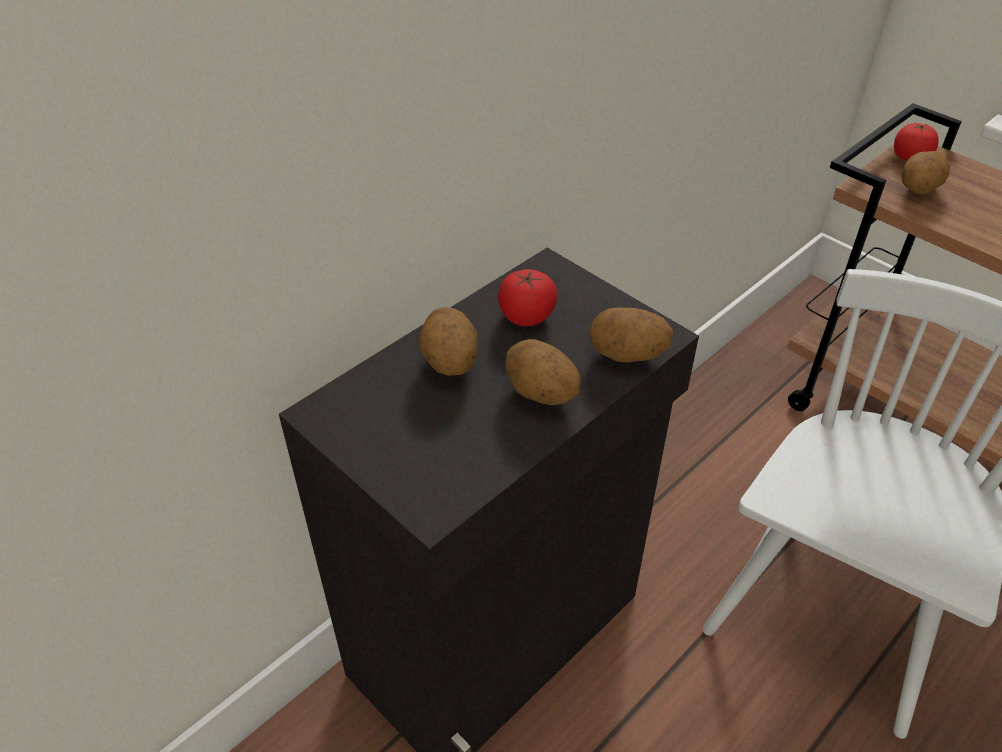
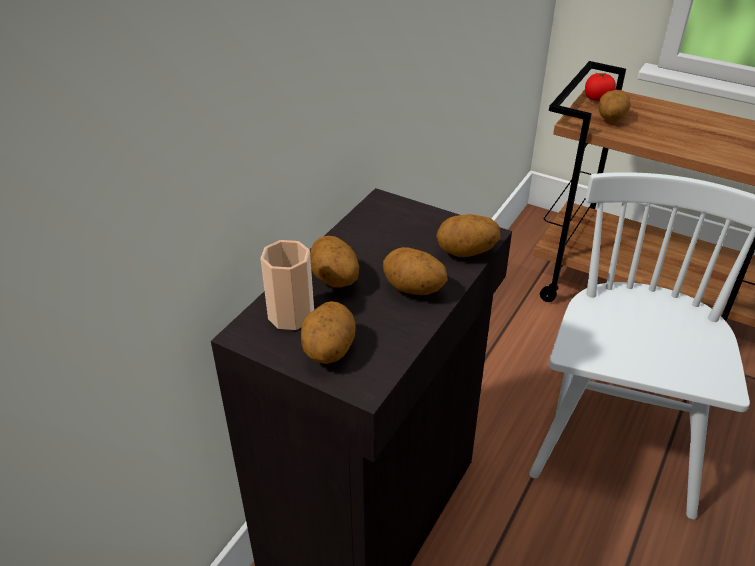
camera: 15 degrees left, 5 degrees down
tomato [498,269,558,326] -> none
none -> cup [260,240,314,330]
none -> potato [301,301,356,364]

